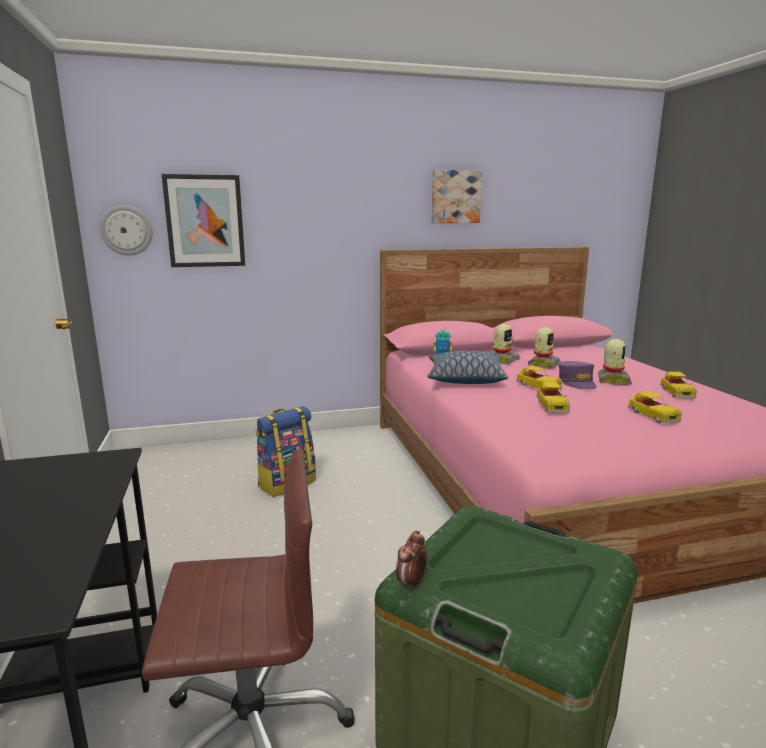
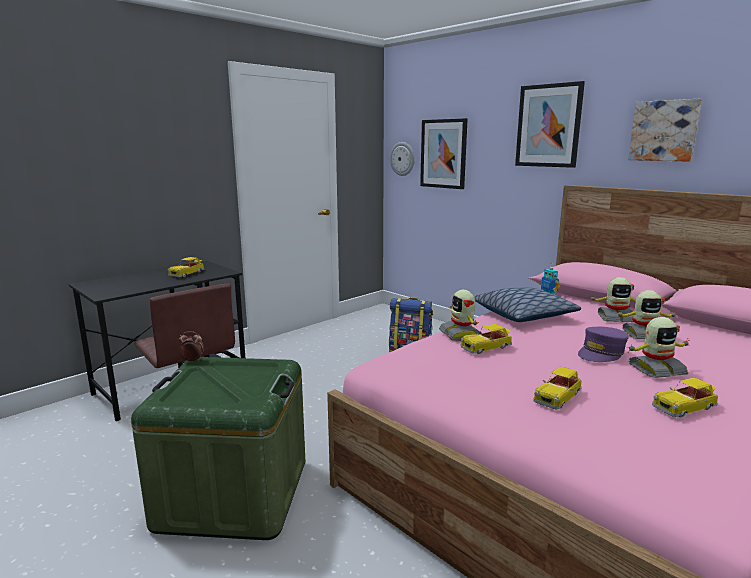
camera: 60 degrees right, 0 degrees up
toy car [516,366,563,390] -> toy car moved to [168,257,204,277]
none -> toy robot [439,290,482,341]
none -> picture [515,81,585,168]

